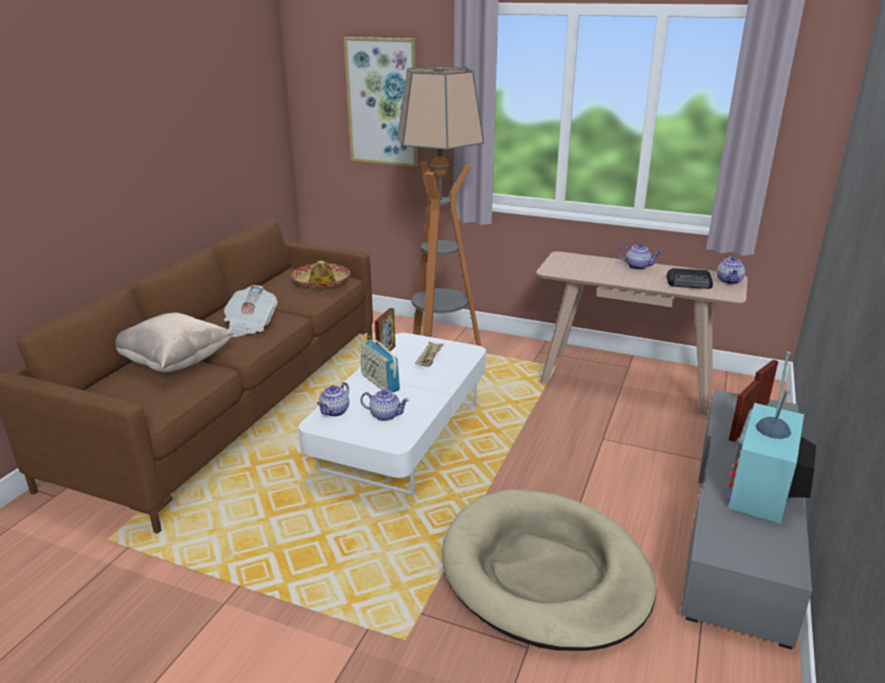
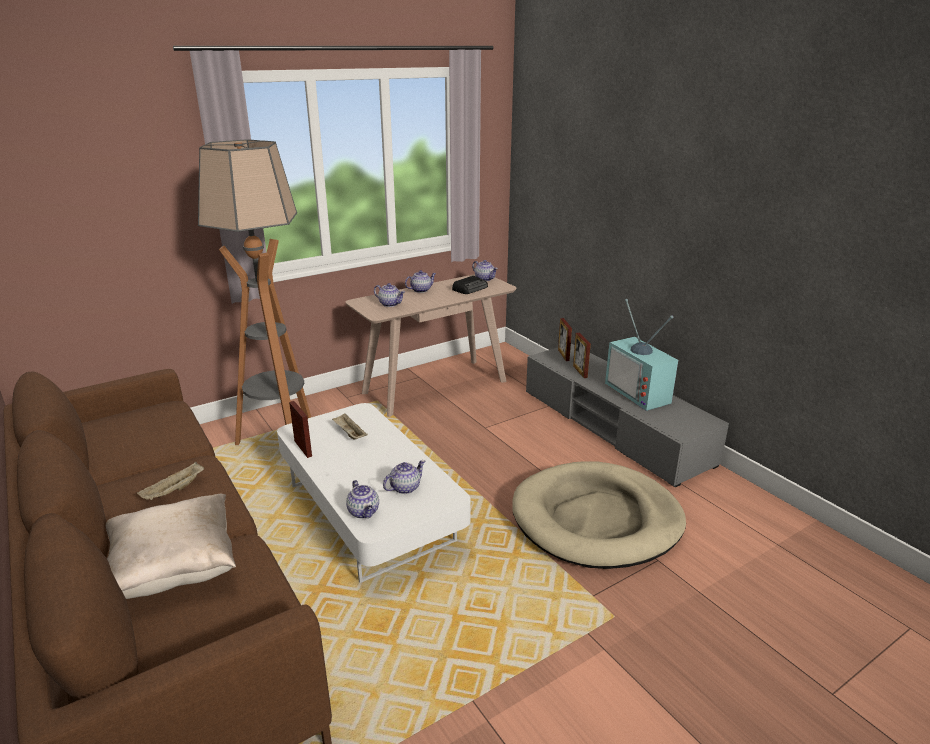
camera: 55 degrees left, 0 degrees up
newspaper [224,285,277,337] -> beige tray [137,462,204,500]
hat [292,261,350,289] -> none
picture [344,37,418,167] -> none
radio [361,336,400,392] -> none
none -> teapot [374,283,405,307]

